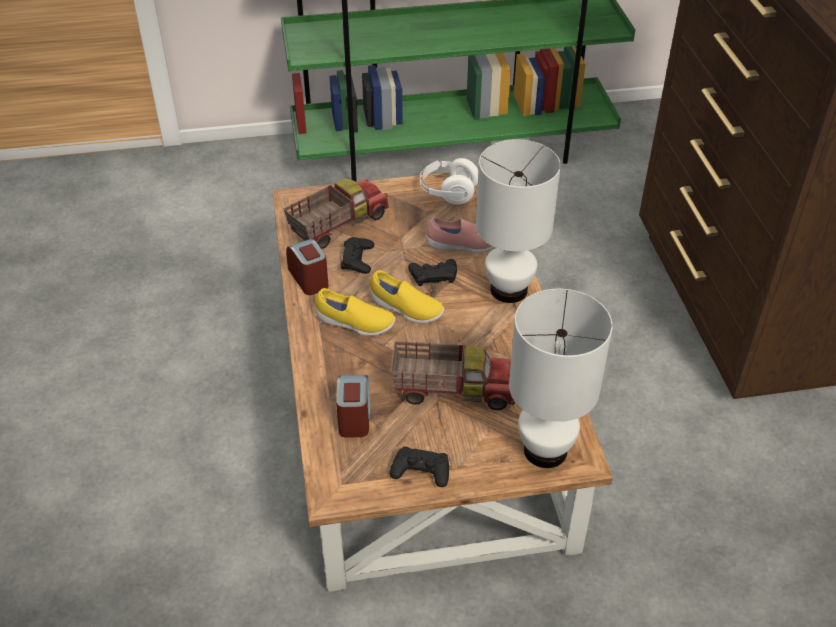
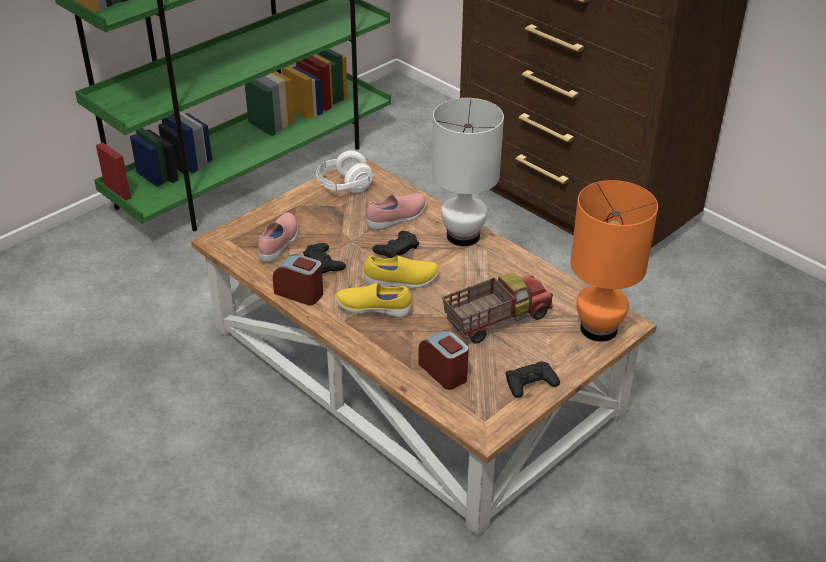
camera: 35 degrees left, 5 degrees down
toy truck [284,178,389,249] -> pink shoe [258,212,298,263]
yellow shoe [315,288,395,336] -> yellow shoe turned 150 degrees counterclockwise [335,283,412,317]
white table lamp [509,289,613,468] -> orange table lamp [570,180,658,342]

